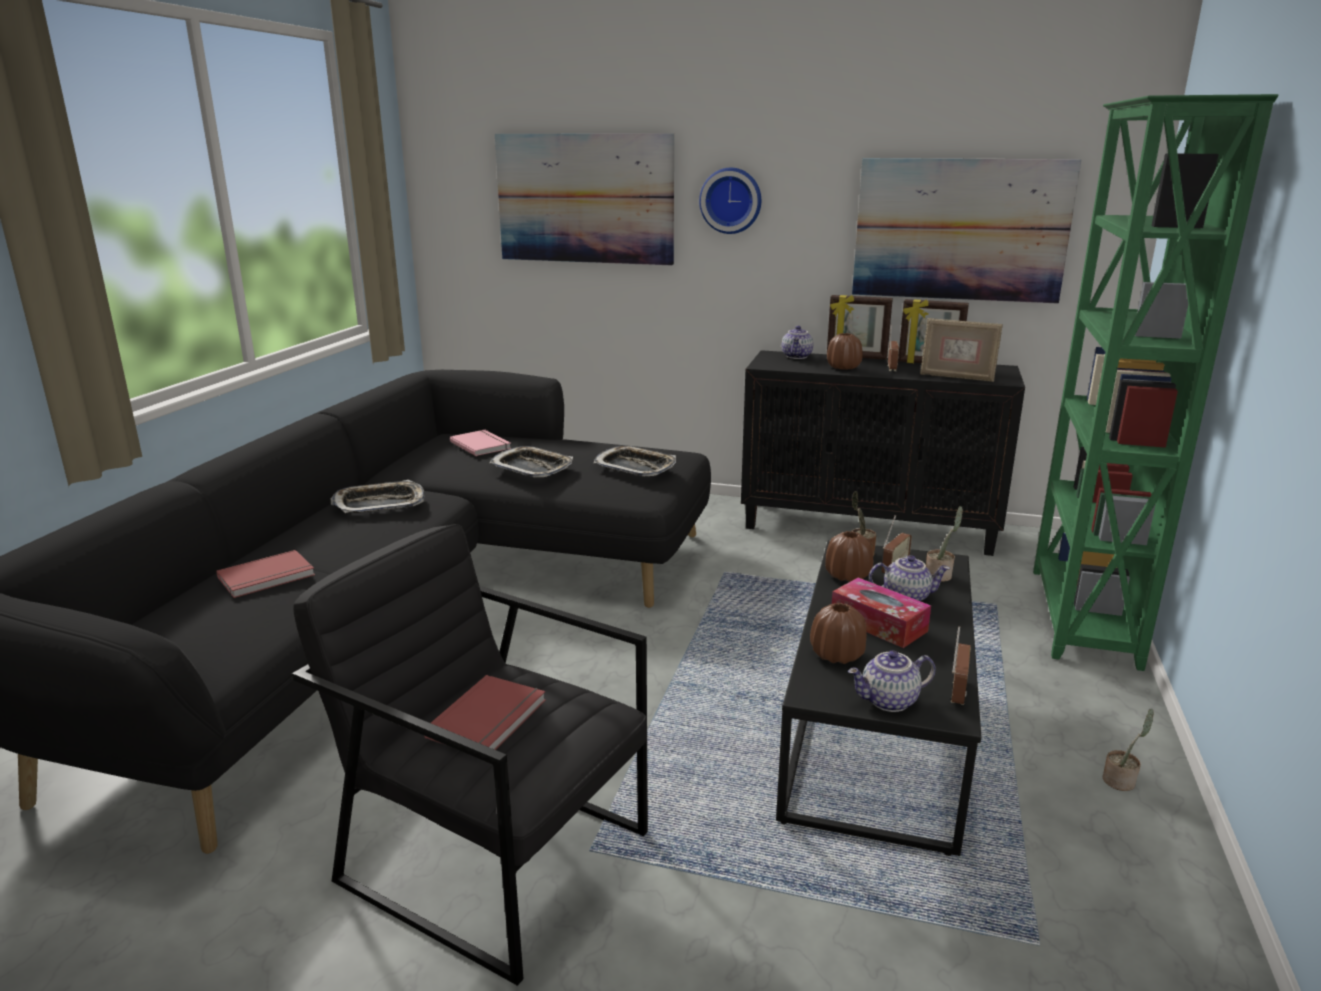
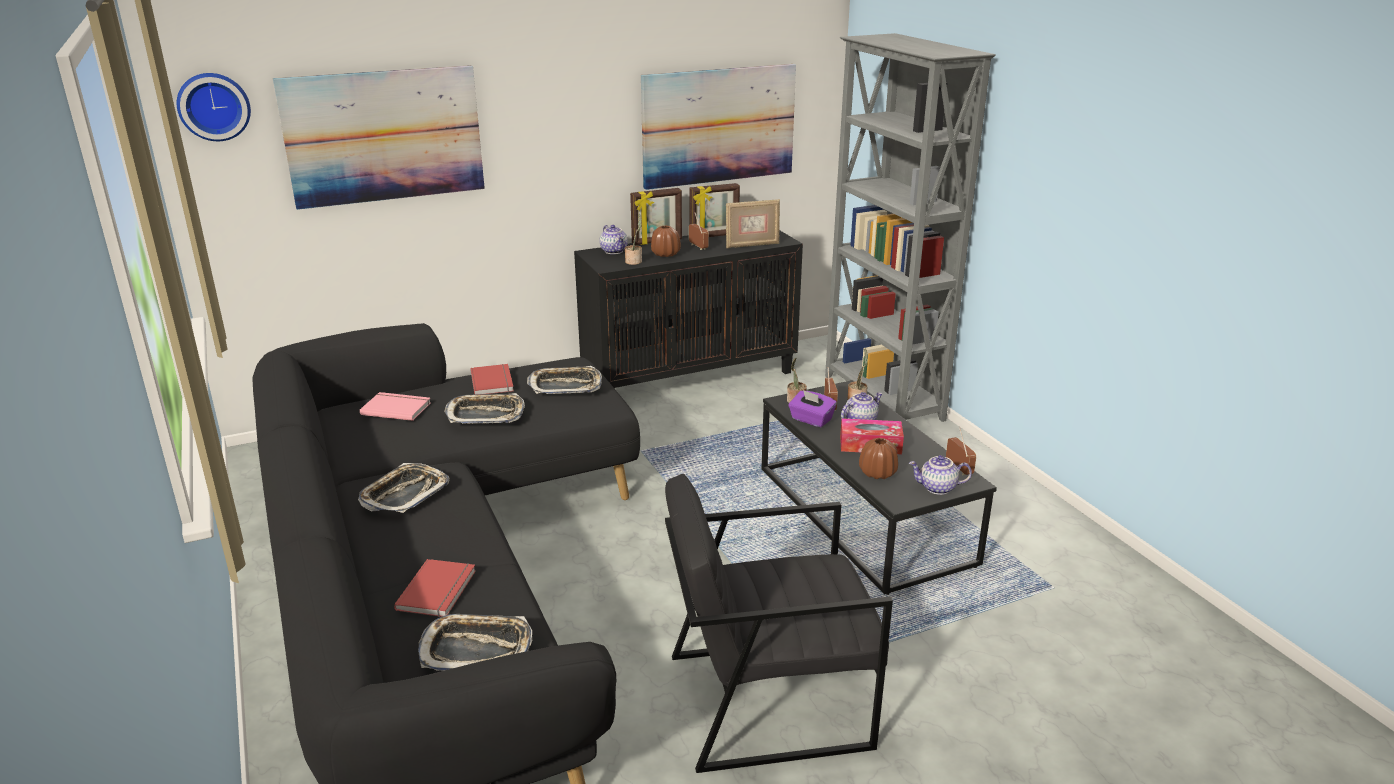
camera: 40 degrees left, 5 degrees up
red book [424,675,546,750] -> red book moved to [470,364,514,395]
wall clock [699,168,761,234] -> wall clock moved to [177,73,251,141]
brown vase [825,531,873,582] -> purple tissue box [788,390,837,427]
teapot [848,651,936,712] -> teapot turned 60 degrees clockwise [909,455,972,495]
green bookcase [1033,94,1278,671] -> grey bookcase [825,33,996,422]
potted plant [1103,709,1154,791] -> potted plant moved to [625,214,642,265]
none -> tray [418,614,532,671]

